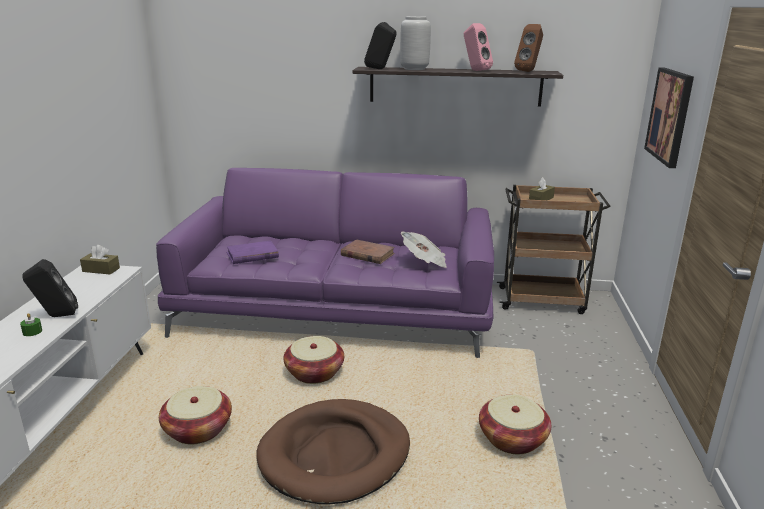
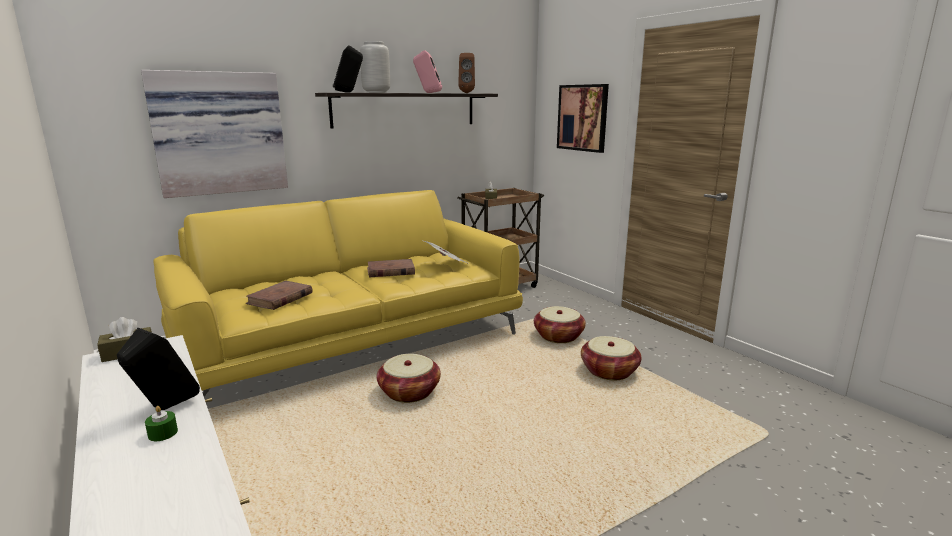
camera: 40 degrees left, 5 degrees down
purple sofa [156,168,494,358] -> yellow sofa [154,190,523,397]
basket [159,386,232,444] -> basket moved to [534,306,586,343]
purple book [226,240,279,264] -> brown book [246,281,313,310]
brown dog bed [256,399,410,505] -> none
none -> picture [141,70,288,198]

